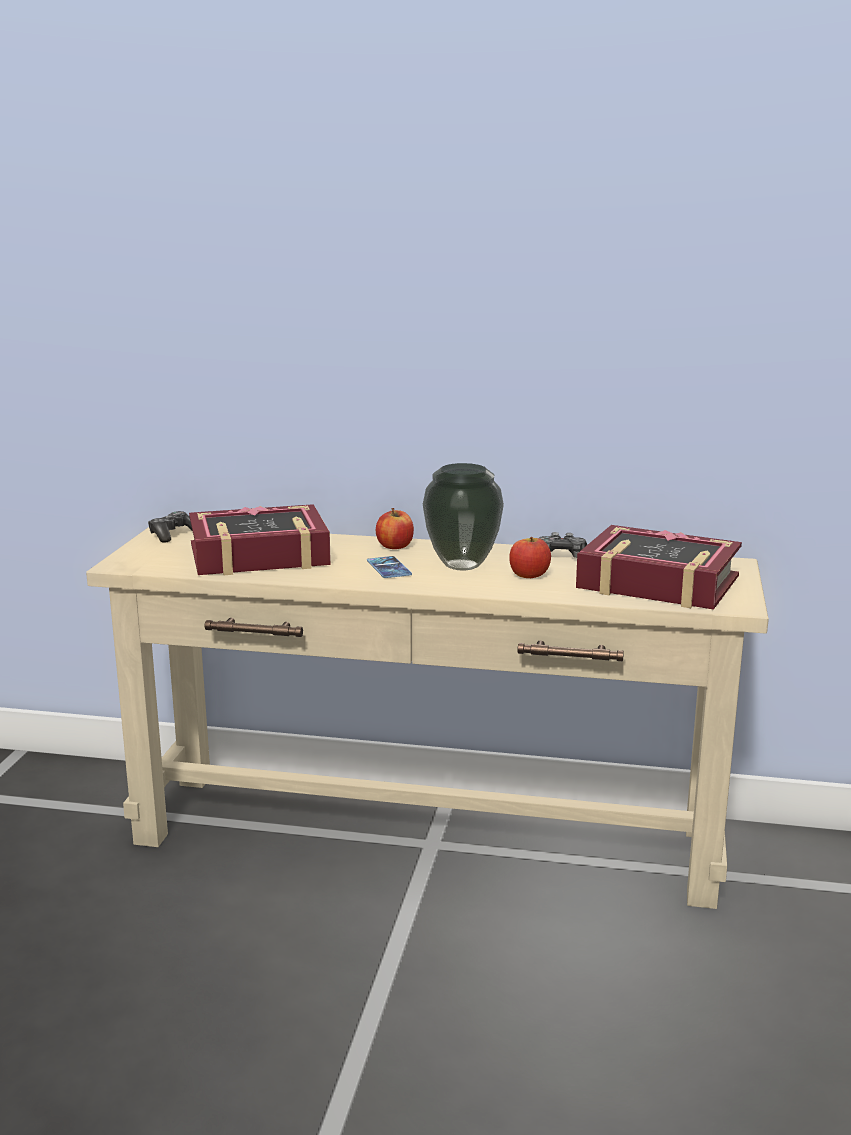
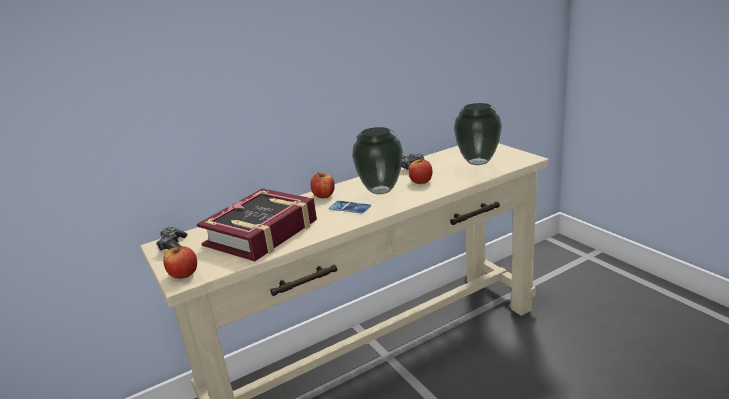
camera: 40 degrees left, 5 degrees up
book [576,525,742,609] -> vase [454,103,502,165]
none -> apple [163,245,197,279]

